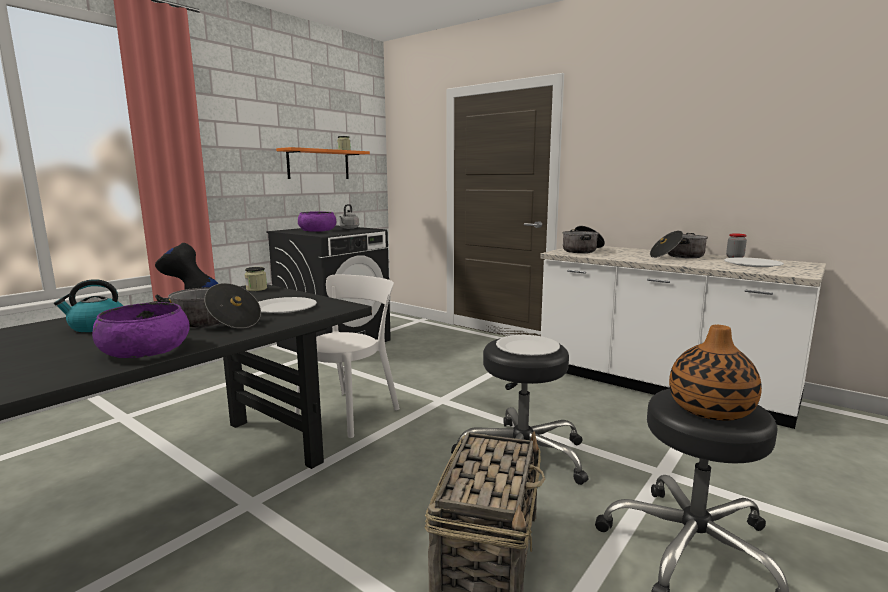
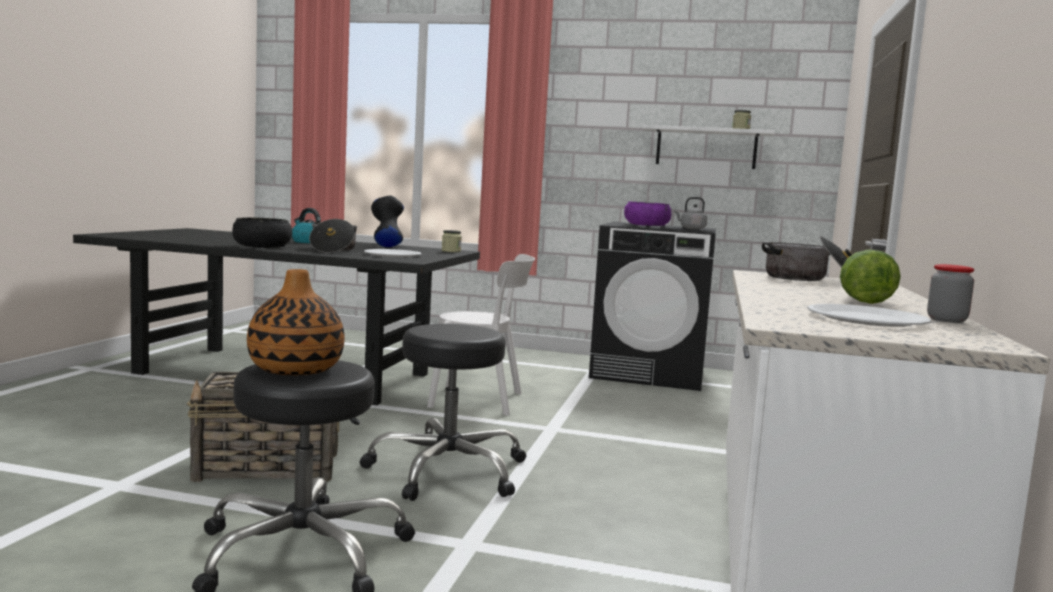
camera: 65 degrees right, 5 degrees down
purple bowl [92,302,190,358] -> black bowl [232,217,292,248]
orange shelf [276,147,370,179] -> white shelf [642,125,775,169]
white plate [496,335,560,356] -> none
cooking pot [650,230,708,258] -> lettuce [840,249,901,304]

